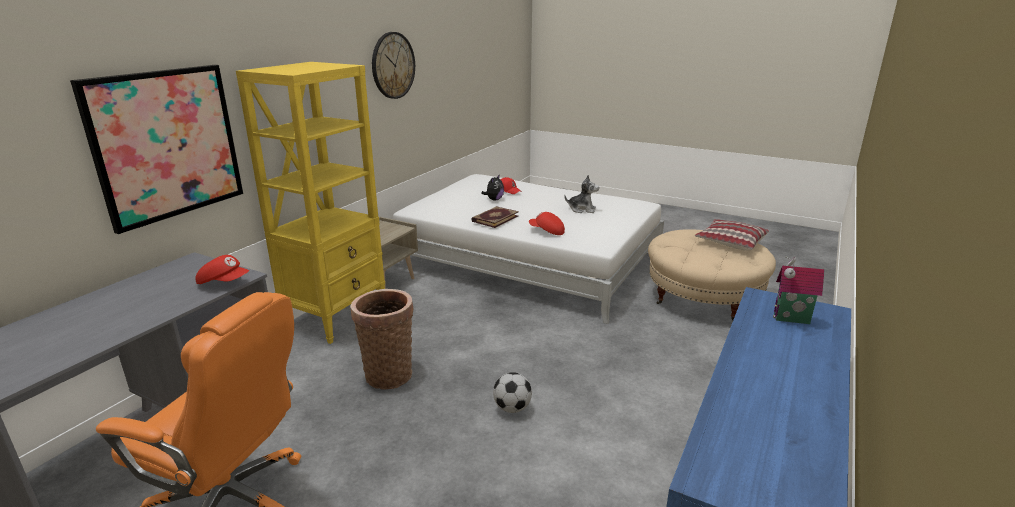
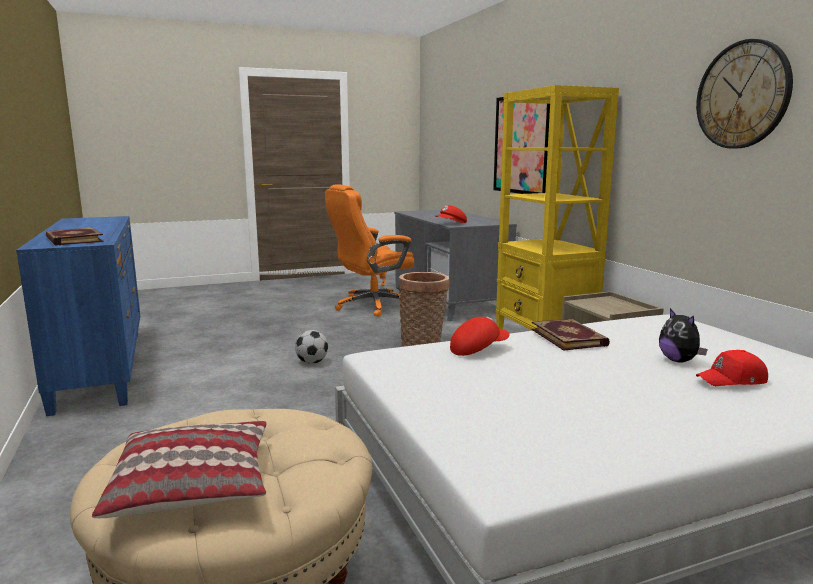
camera: 130 degrees right, 10 degrees down
plush toy [564,175,599,213] -> none
toy house [773,256,824,324] -> book [46,227,104,246]

